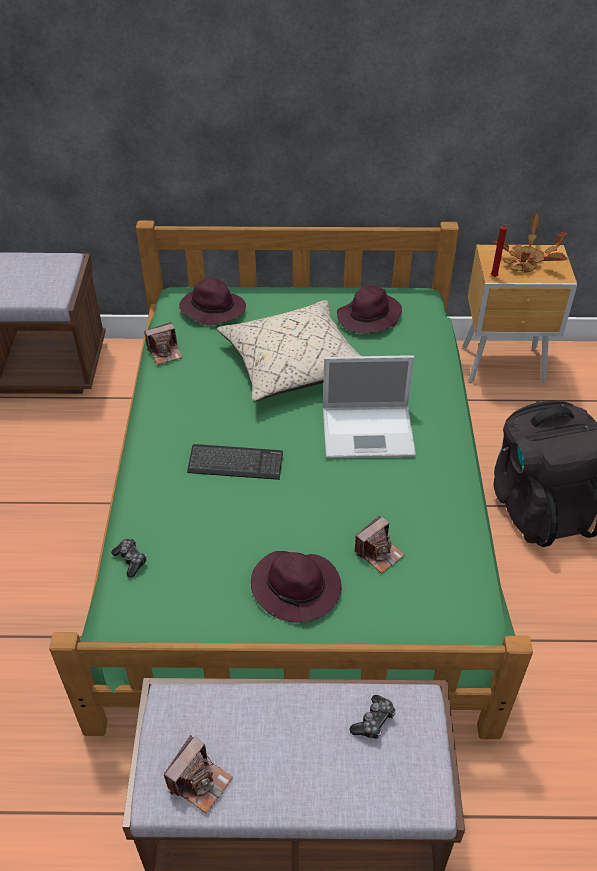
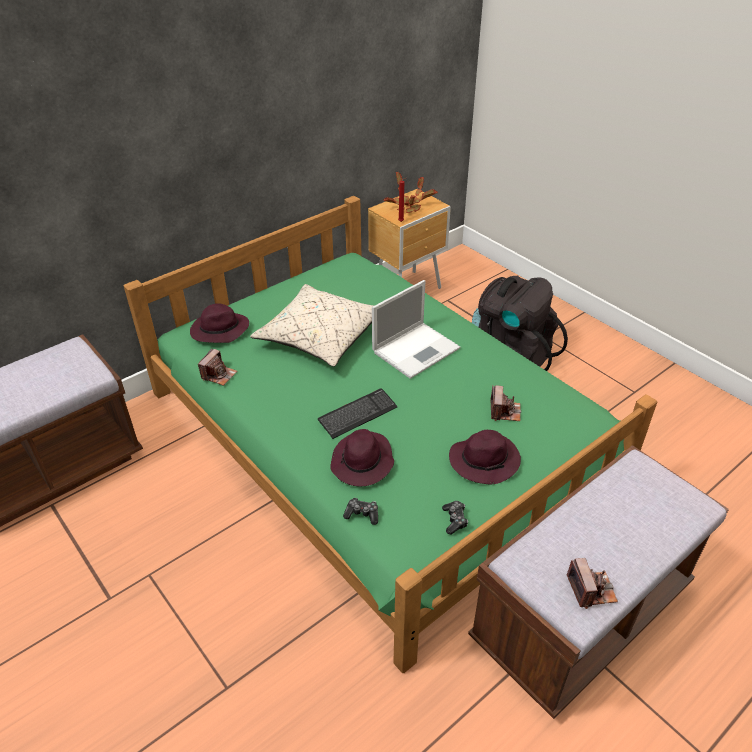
camera: 40 degrees left, 5 degrees down
purple hat [337,285,402,333] -> purple hat moved to [330,429,394,486]
game controller [349,695,396,739] -> game controller moved to [442,501,468,534]

